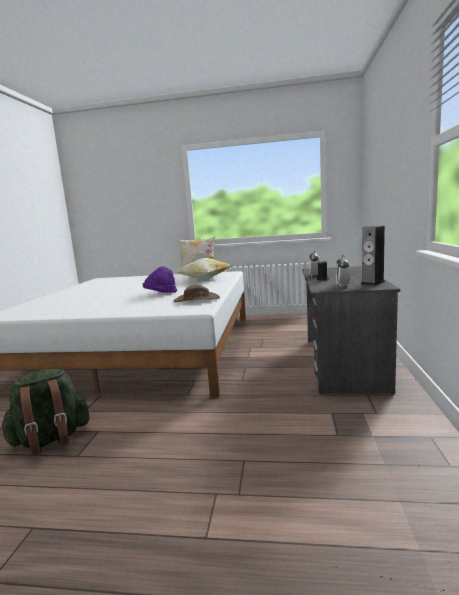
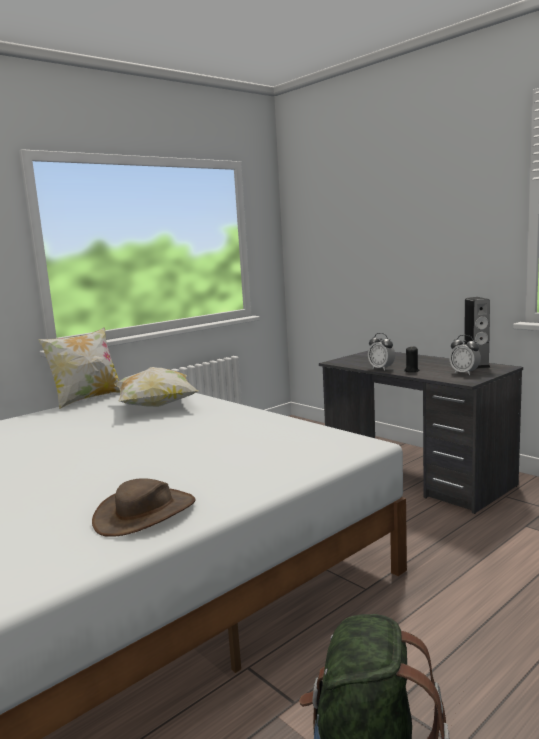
camera: 50 degrees left, 0 degrees up
purple hat [143,266,177,293] -> none
brown hat [173,285,220,302] -> brown hat moved to [92,478,196,537]

